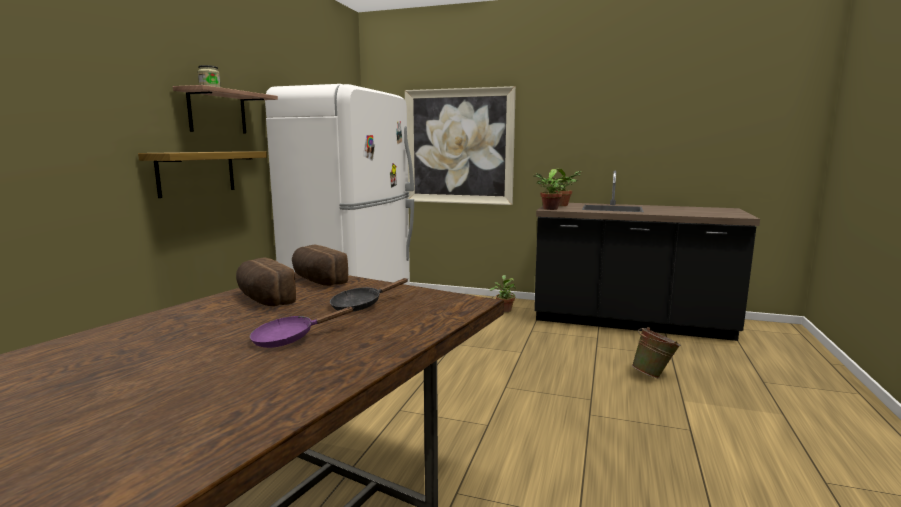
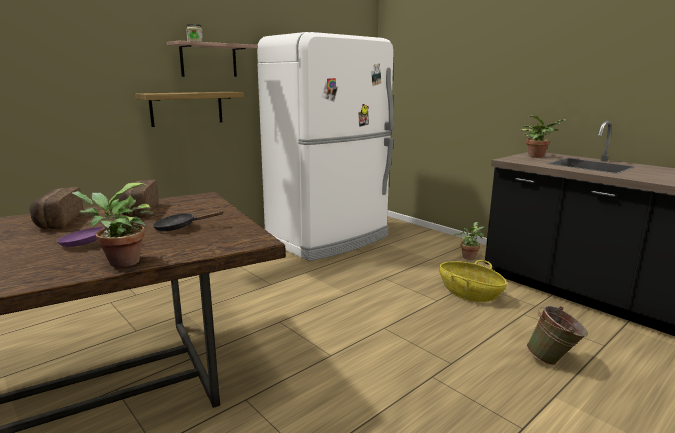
camera: 30 degrees right, 5 degrees up
bread [292,245,348,286] -> bread moved to [30,187,83,229]
picture [405,86,516,205] -> none
potted plant [533,169,567,210] -> potted plant moved to [70,183,154,267]
none -> basket [439,260,507,302]

